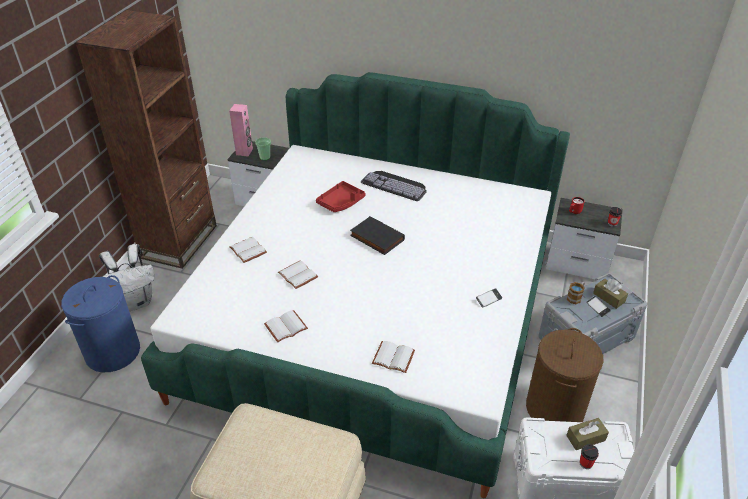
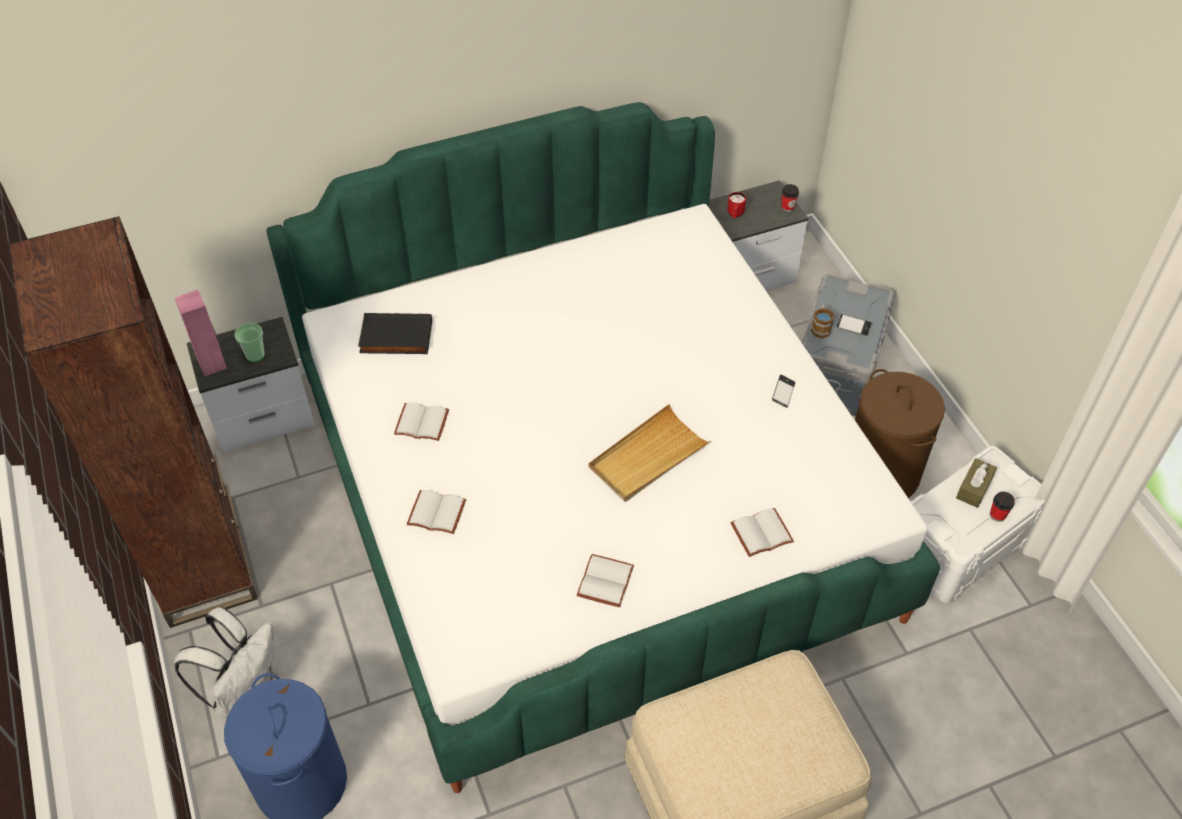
camera: 40 degrees left, 10 degrees up
white book [278,261,318,289] -> white book moved to [394,403,449,441]
red tray [316,181,366,212] -> none
black book [350,216,405,255] -> black book moved to [358,313,432,354]
keyboard [361,171,427,201] -> none
brown tissue box [593,278,628,309] -> none
none -> beige tray [588,404,711,502]

